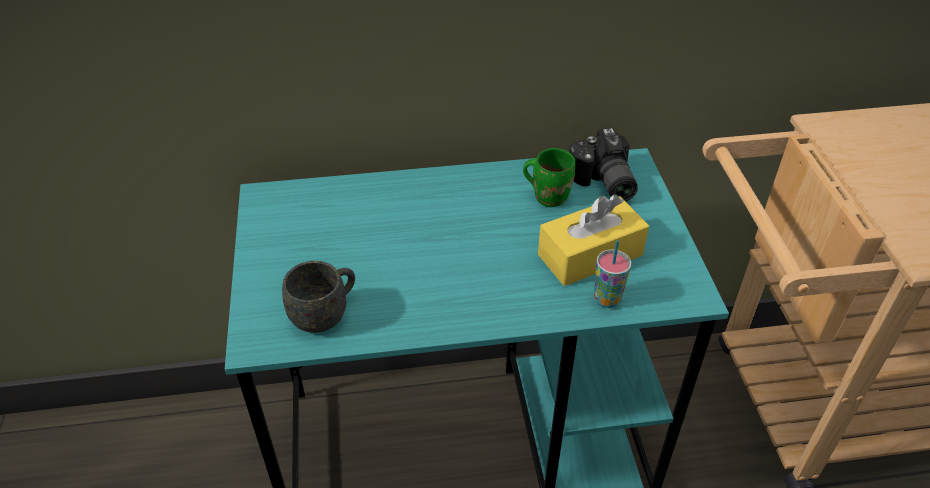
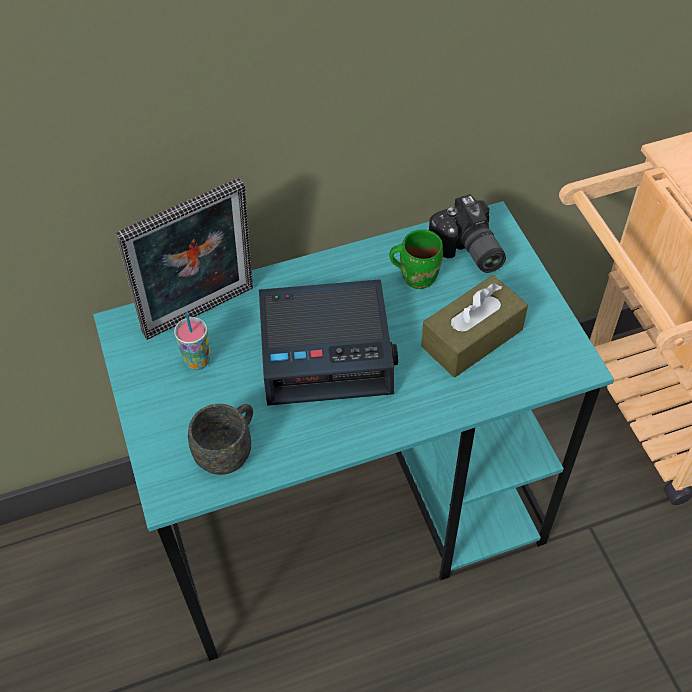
camera: 10 degrees left, 10 degrees up
yellow tissue box [538,194,649,286] -> brown tissue box [421,275,528,377]
cup [594,240,632,308] -> cup moved to [174,313,211,370]
none -> picture frame [116,178,253,340]
none -> alarm clock [259,279,398,406]

